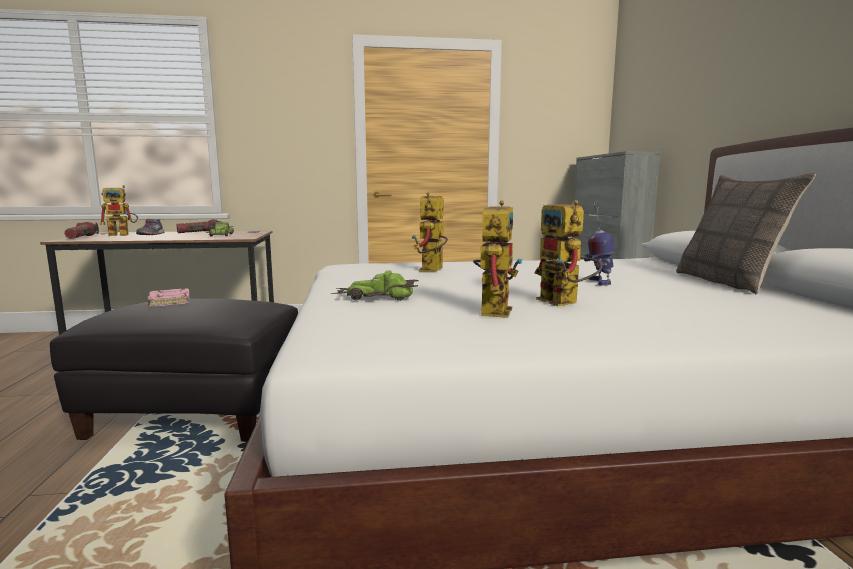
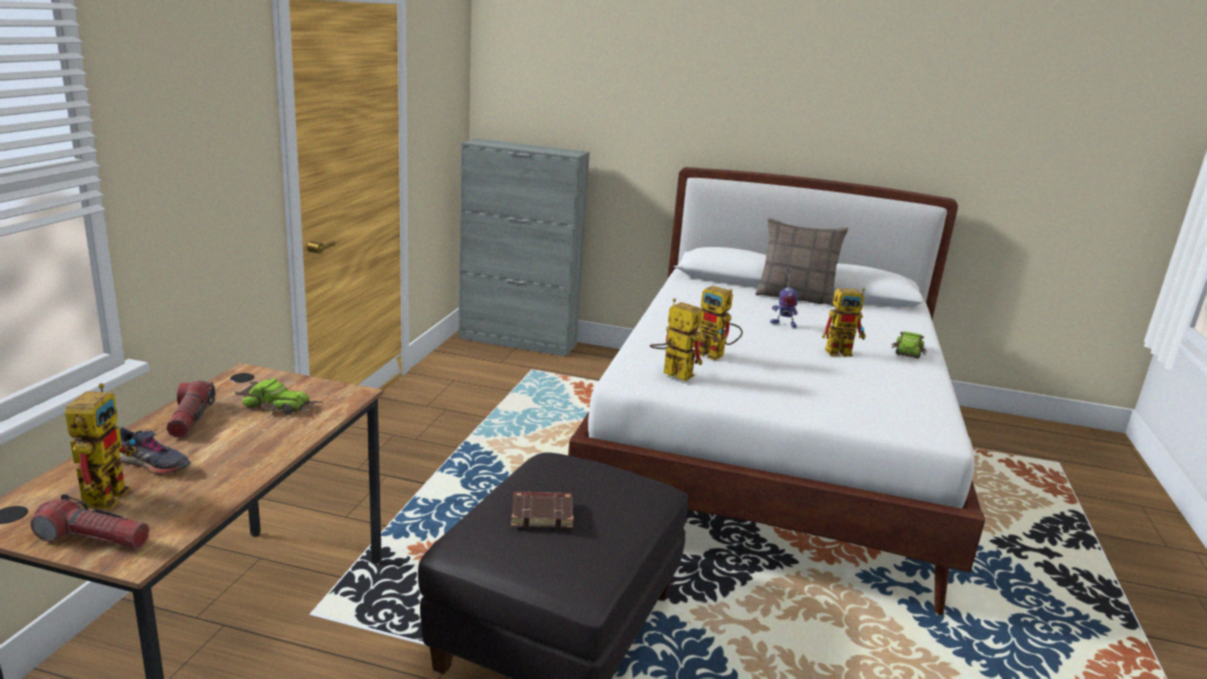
camera: 70 degrees left, 10 degrees up
pink book [148,288,190,307] -> brown book [511,491,574,529]
toy car [331,271,419,301] -> toy car moved to [892,331,927,360]
toy robot [473,201,522,318] -> toy robot moved to [650,298,703,381]

